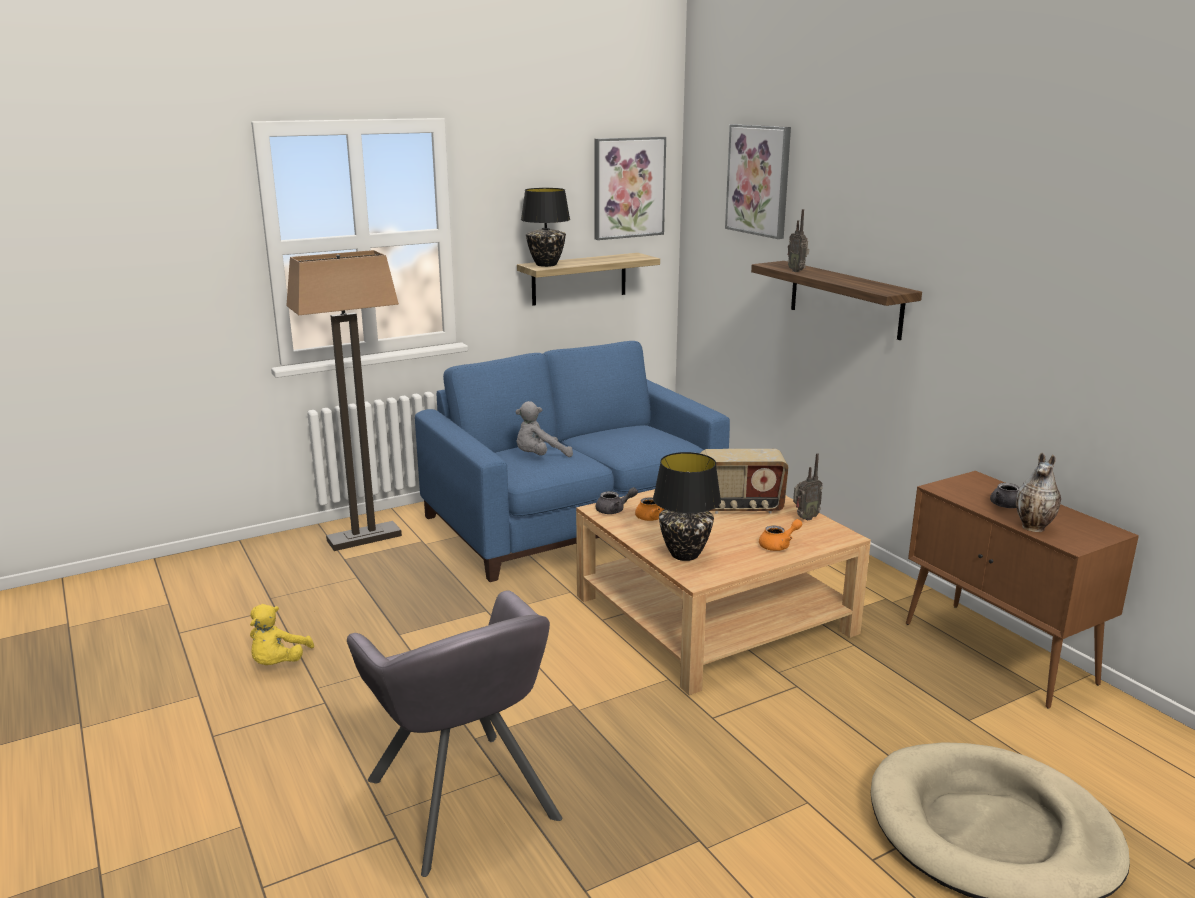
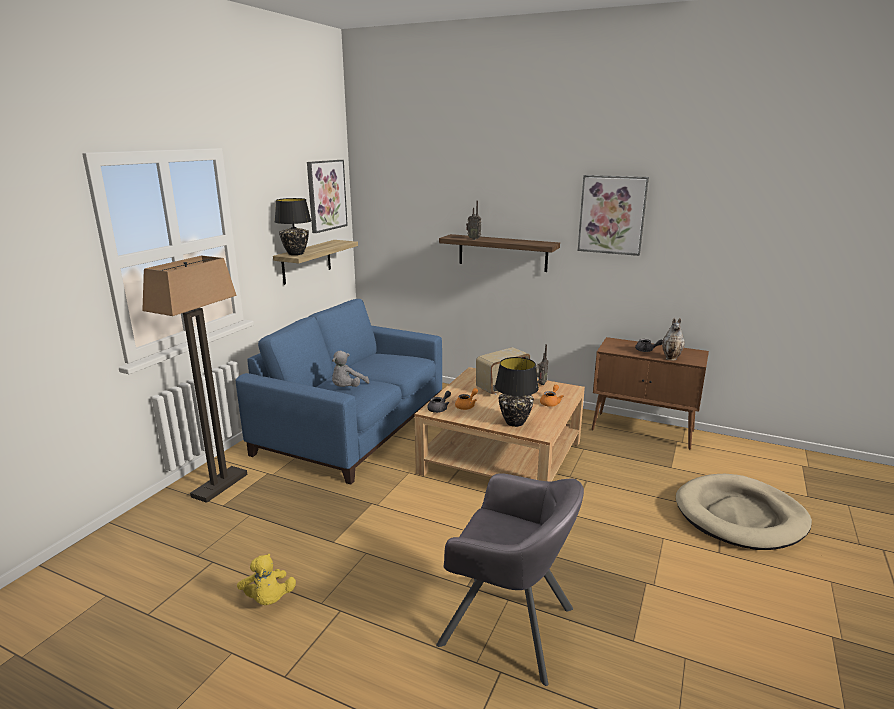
camera: 35 degrees left, 0 degrees up
picture [725,124,791,239] -> picture moved to [578,175,649,256]

